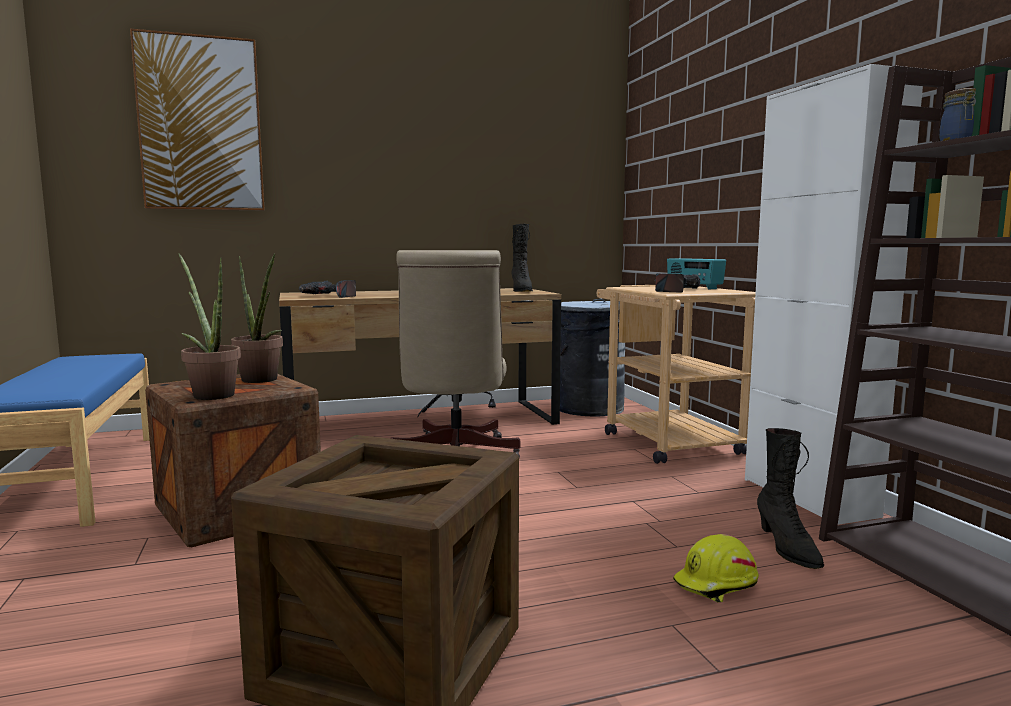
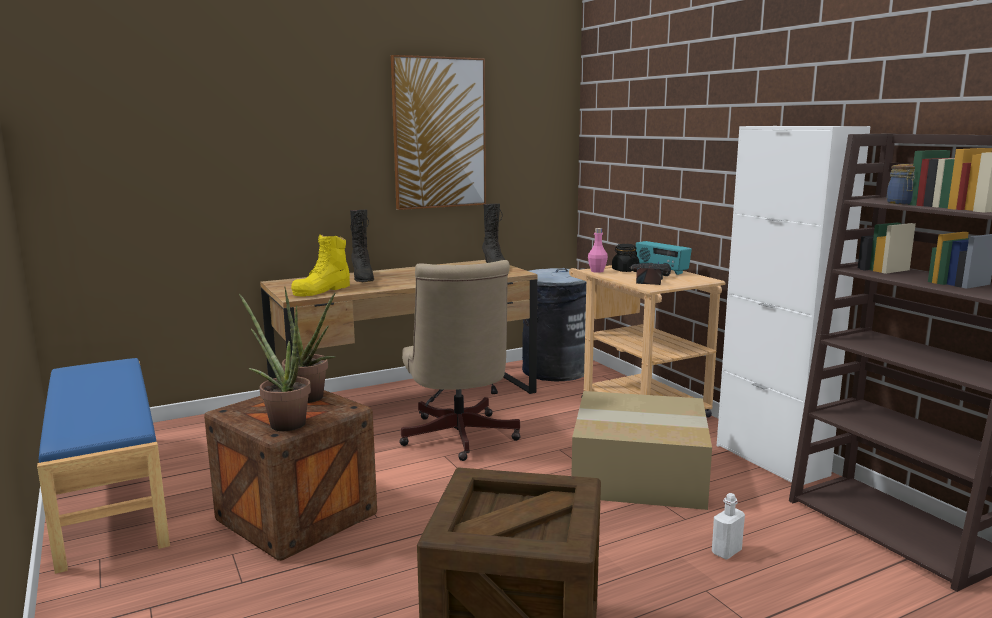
camera: 10 degrees left, 5 degrees up
picture [130,29,265,210] -> picture moved to [391,55,486,210]
power drill [299,280,356,298] -> yellow boot [291,234,350,296]
yellow hard hat [673,534,759,602] -> white bottle [712,493,745,560]
black boot [757,428,824,569] -> black boot moved to [350,210,374,282]
none -> cardboard box [571,391,712,510]
none -> pink bottle [588,228,608,273]
none -> black jar [612,244,639,272]

